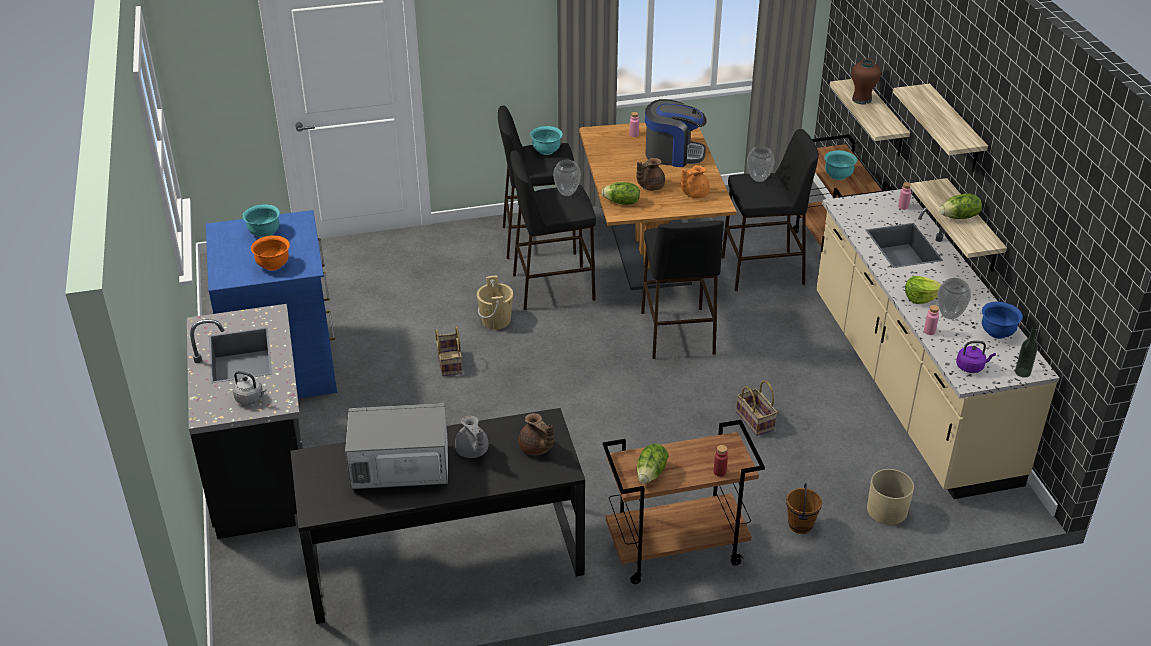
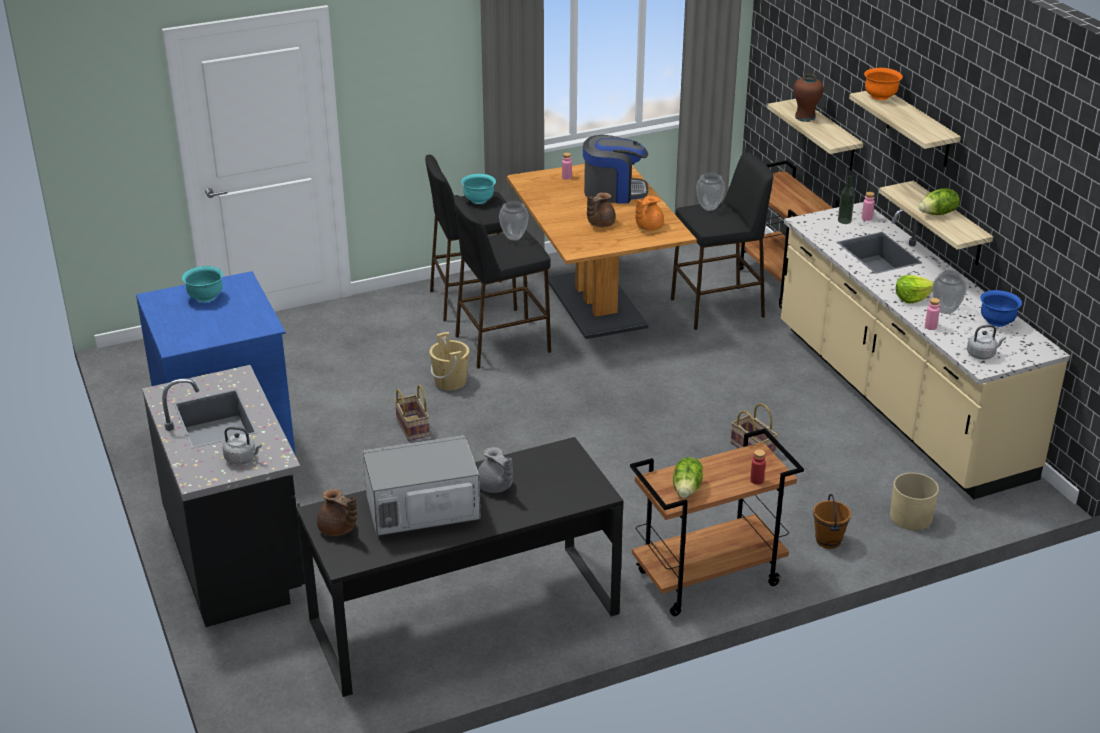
camera: 10 degrees left, 5 degrees down
orange bowl [251,235,290,270] -> orange bowl moved to [864,68,903,100]
brown teapot [518,413,554,455] -> brown teapot moved to [317,489,357,536]
lettuce [602,182,640,205] -> none
black stool [641,221,724,359] -> none
turquoise bowl [824,150,857,180] -> none
purple kettle [956,341,996,373] -> grey kettle [967,325,1006,360]
bottle [1015,327,1038,378] -> bottle moved to [838,175,855,224]

